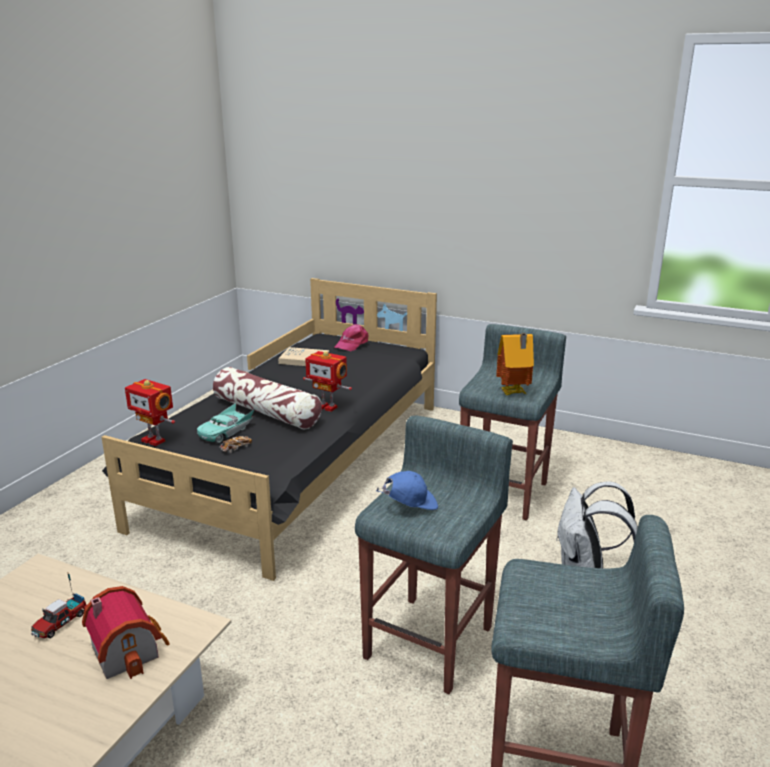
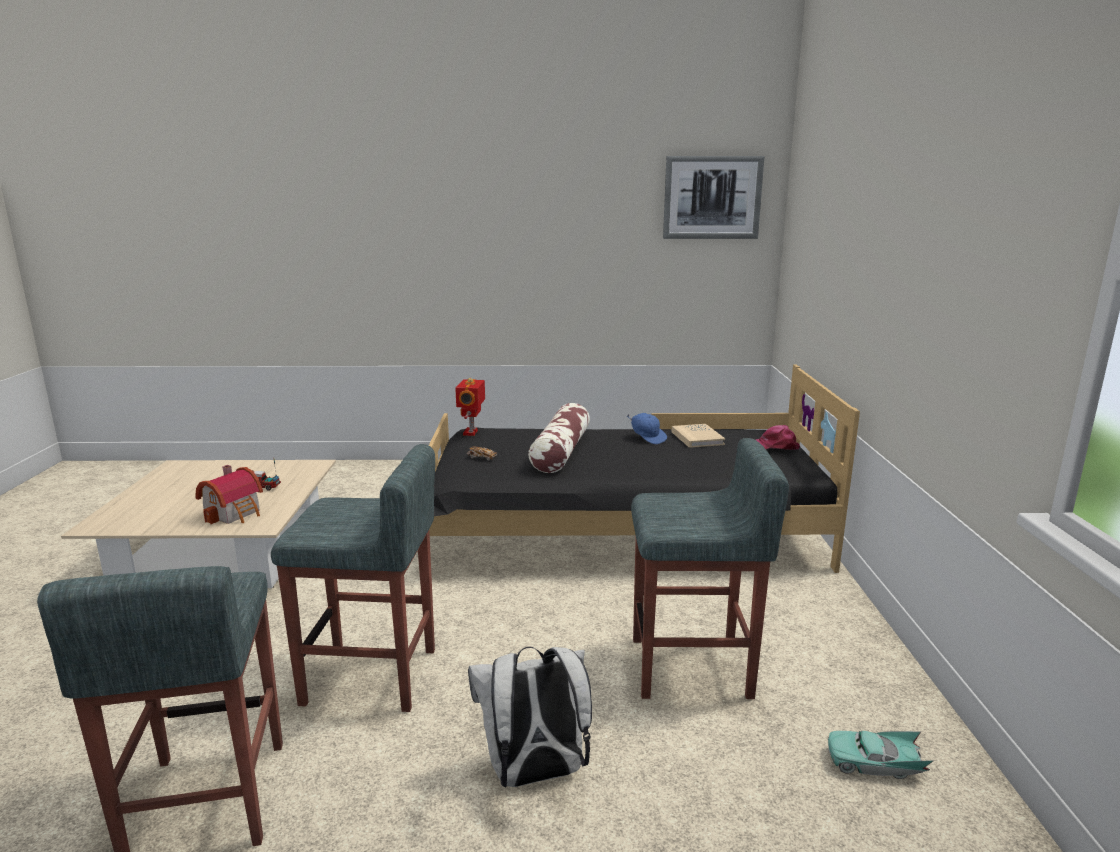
camera: 65 degrees right, 5 degrees down
turquoise toy car [197,402,255,443] -> turquoise toy car moved to [828,731,934,779]
toy robot [303,351,352,412] -> none
blue cap [376,471,438,510] -> blue cap moved to [627,413,667,444]
toy house [496,334,534,395] -> none
none -> picture [663,156,765,239]

